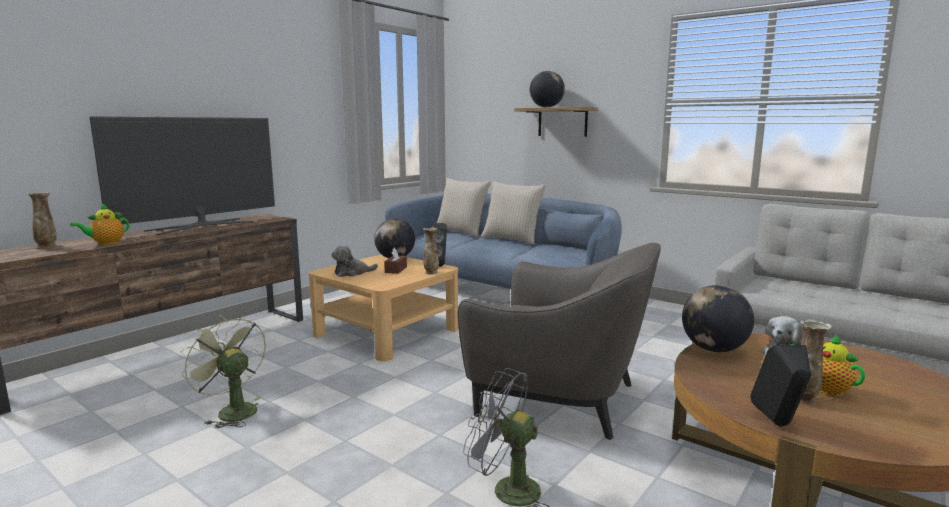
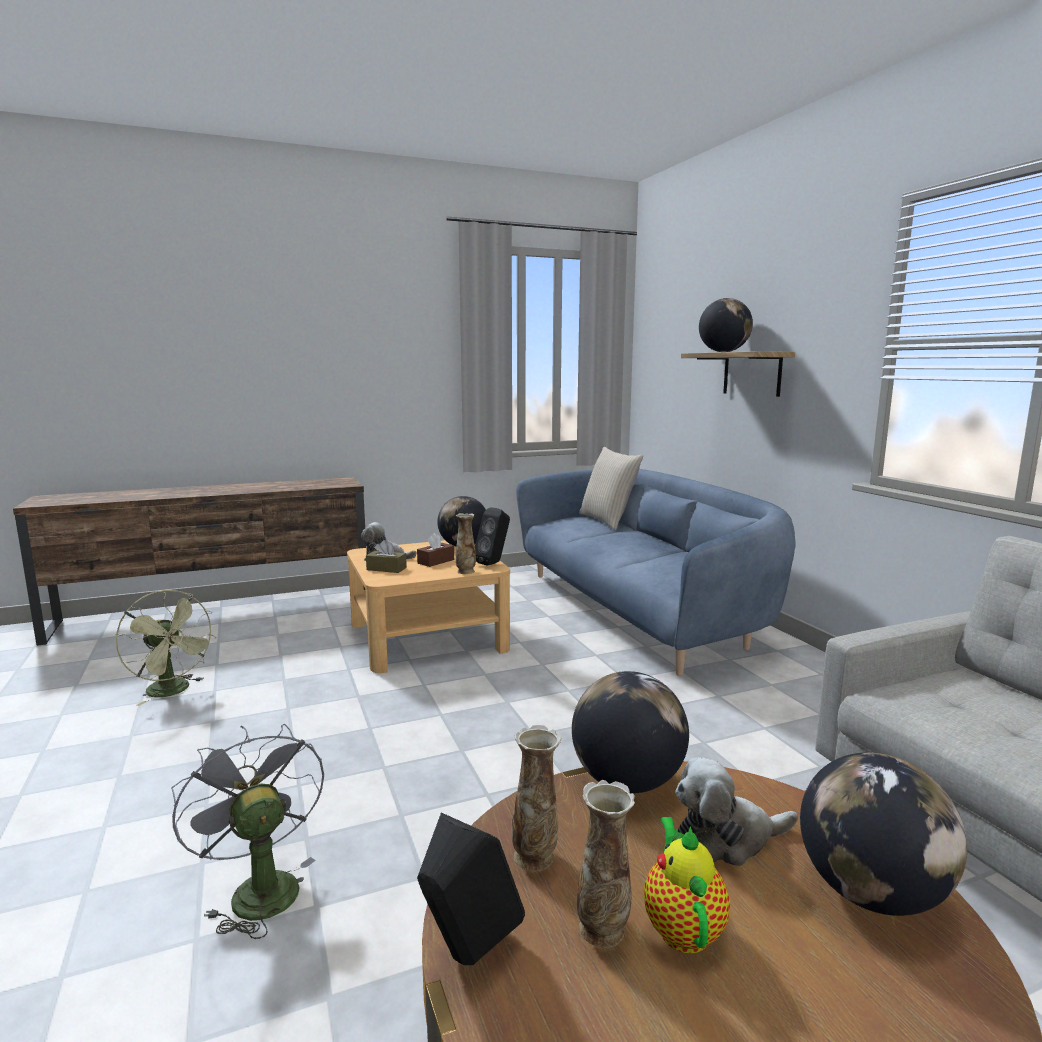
camera: 30 degrees right, 0 degrees up
vase [27,191,57,248] -> vase moved to [511,725,561,871]
teapot [70,204,129,245] -> none
television [90,116,275,235] -> none
green fan [181,316,266,428] -> green fan turned 150 degrees clockwise [116,590,216,706]
grey armchair [458,243,661,440] -> none
beige pillow [481,181,546,245] -> none
none -> brown tissue box [366,540,407,573]
none -> globe [800,752,967,916]

